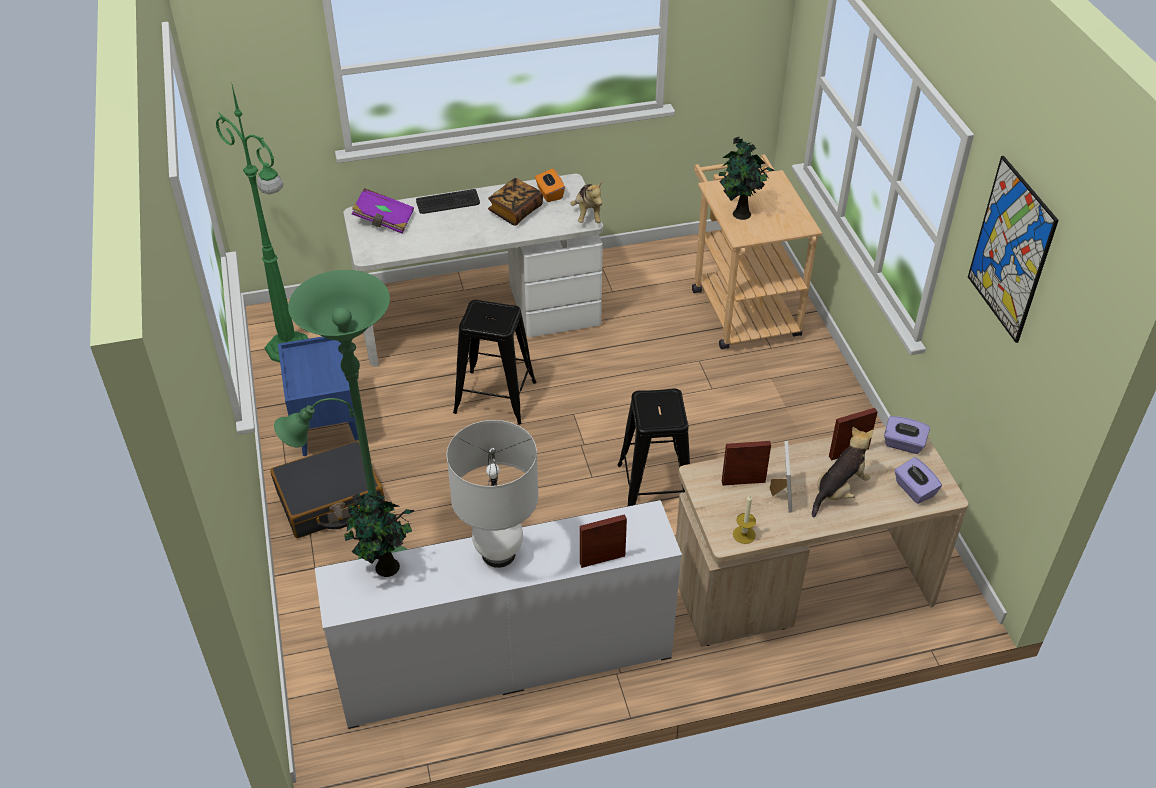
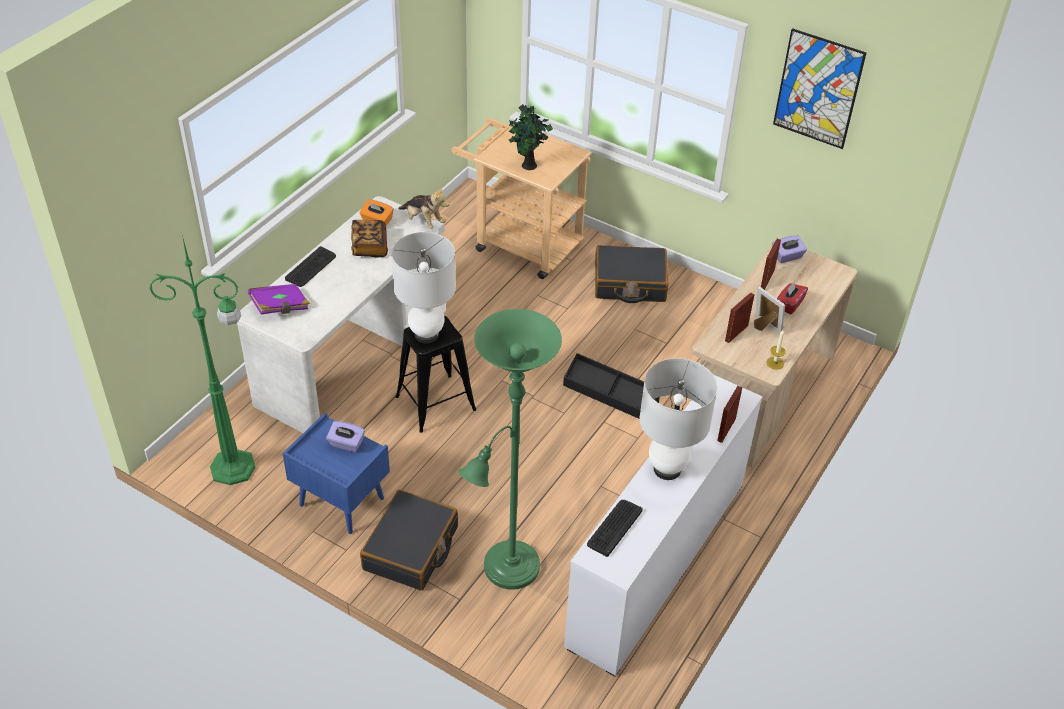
camera: 45 degrees left, 0 degrees up
potted plant [344,490,415,577] -> keyboard [587,500,643,557]
black stool [617,388,690,506] -> black storage box [563,353,660,419]
plush toy [812,427,873,517] -> red tissue box [777,281,808,314]
purple tissue box [895,457,942,504] -> purple tissue box moved to [326,421,365,452]
none -> white table lamp [391,232,456,343]
none -> black suitcase [595,245,669,303]

